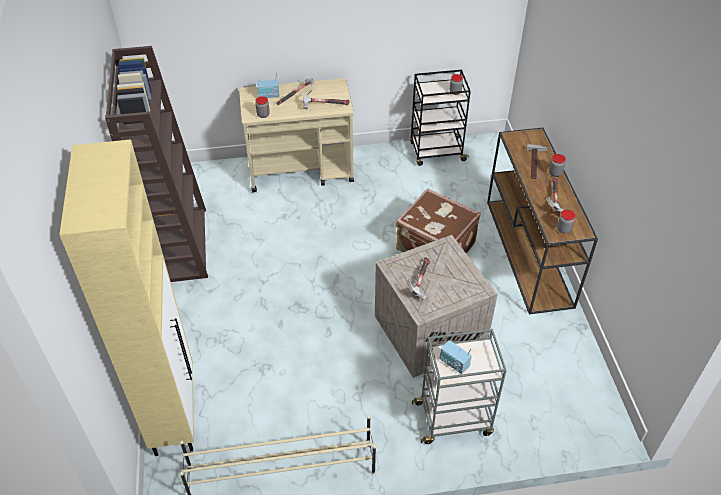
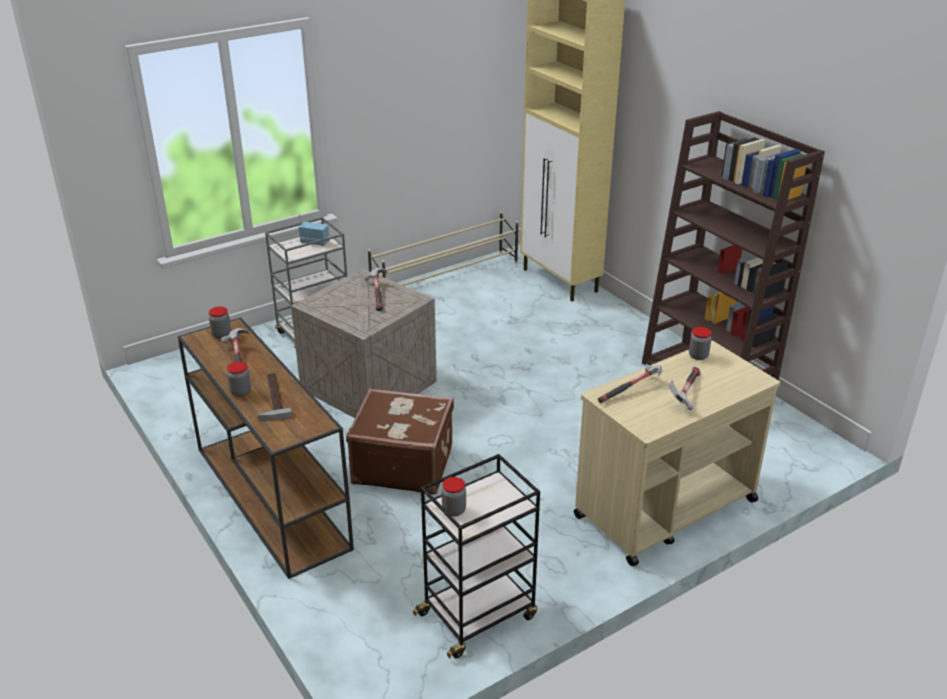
camera: 155 degrees right, 15 degrees down
radio [257,72,279,98] -> none

